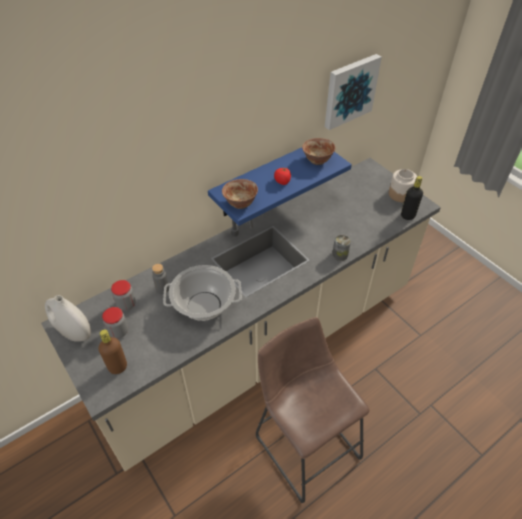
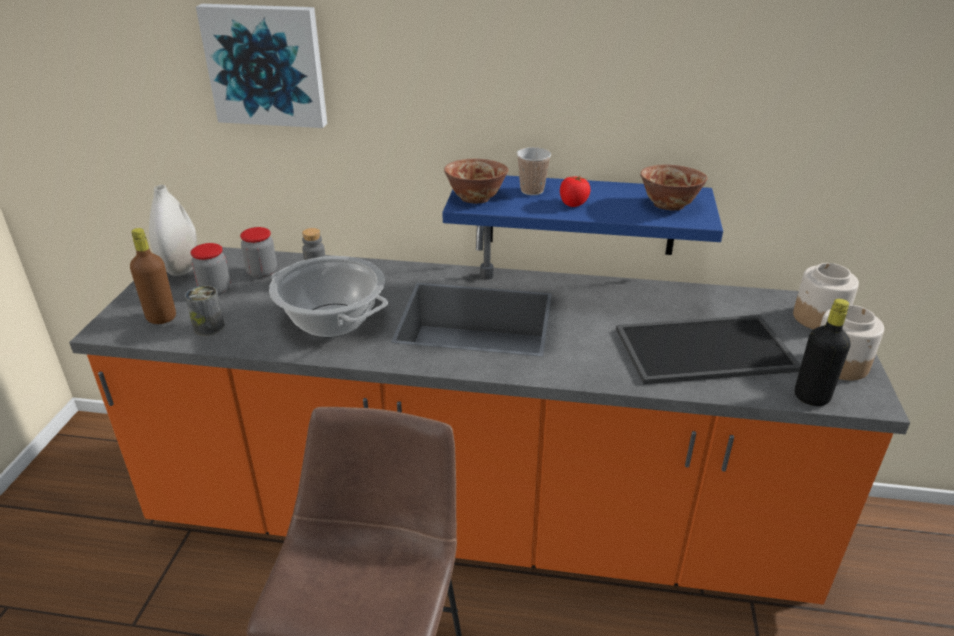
camera: 45 degrees right, 15 degrees down
beige counter [41,158,441,471] -> orange counter [69,226,910,604]
picture [325,54,382,130] -> picture moved to [196,4,327,128]
can [332,235,351,261] -> can moved to [185,285,225,336]
none -> cup [517,147,551,195]
none -> tray [616,315,801,384]
none -> jar [793,263,859,329]

